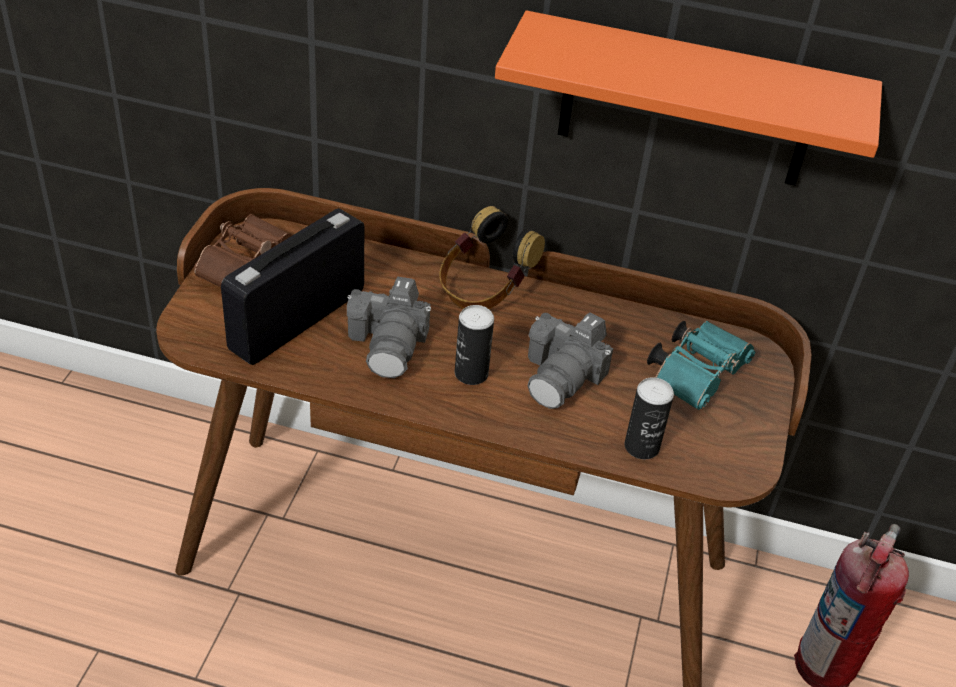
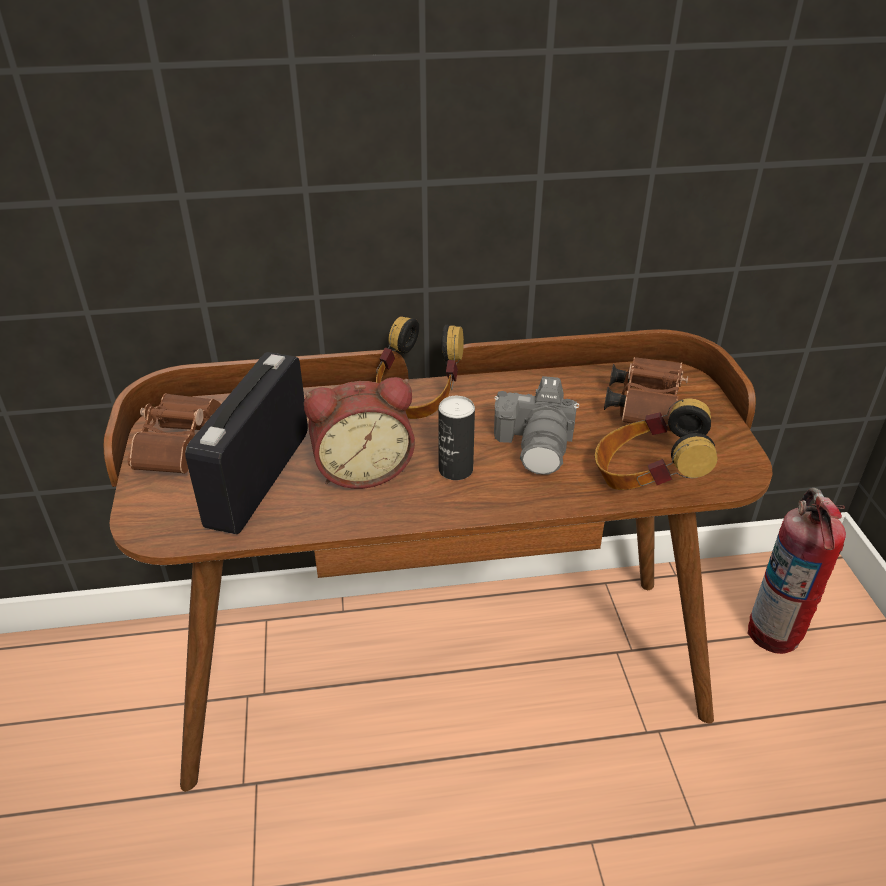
camera: 20 degrees left, 5 degrees down
camera [347,276,431,378] -> alarm clock [304,377,415,489]
orange shelf [495,10,882,185] -> none
can [624,377,674,459] -> headphones [595,398,717,490]
turquoise binoculars [647,321,755,410] -> brown binoculars [604,357,688,432]

